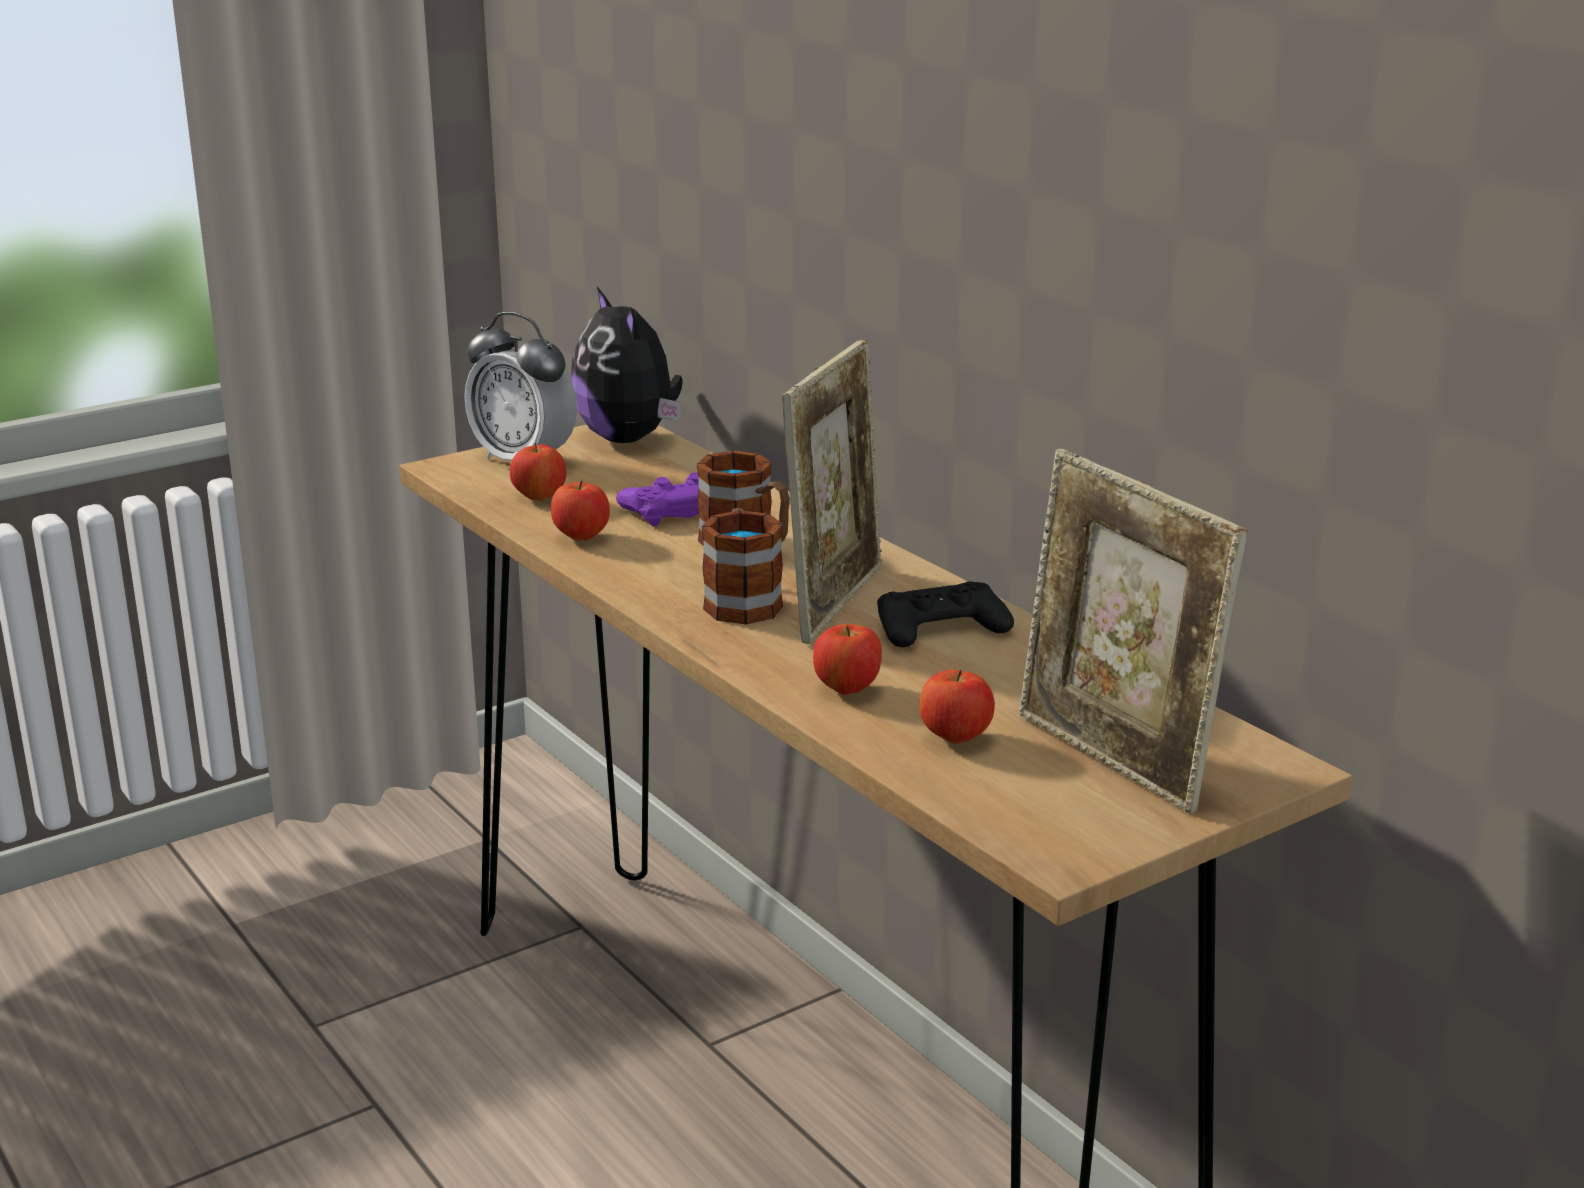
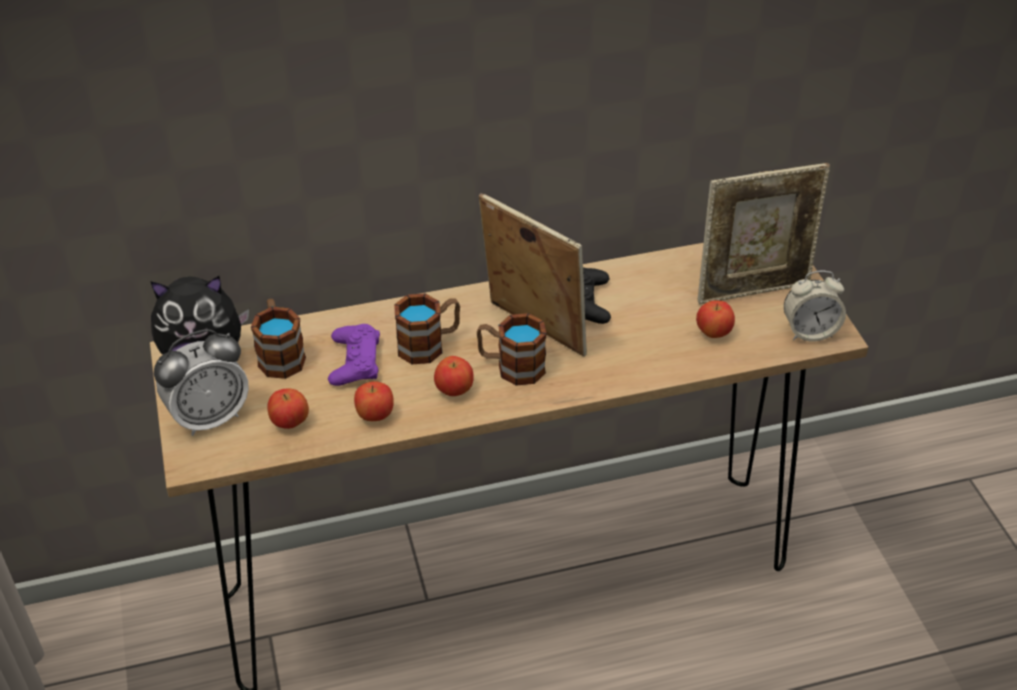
camera: 70 degrees left, 20 degrees up
apple [813,624,882,695] -> apple moved to [434,356,474,396]
none -> mug [251,299,306,379]
none -> alarm clock [784,270,846,342]

